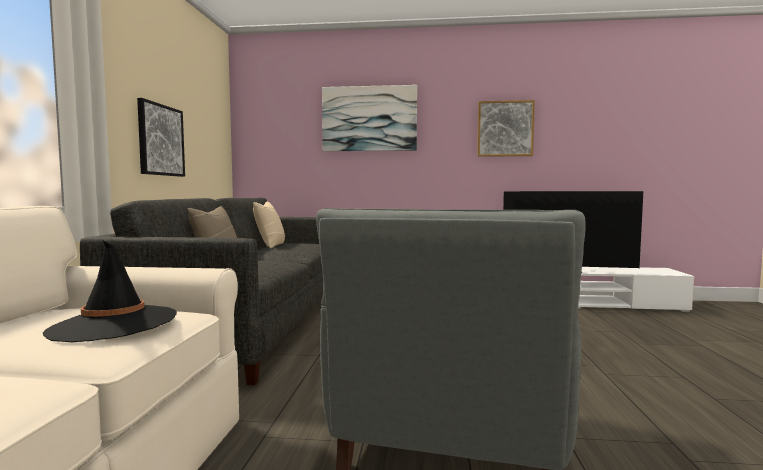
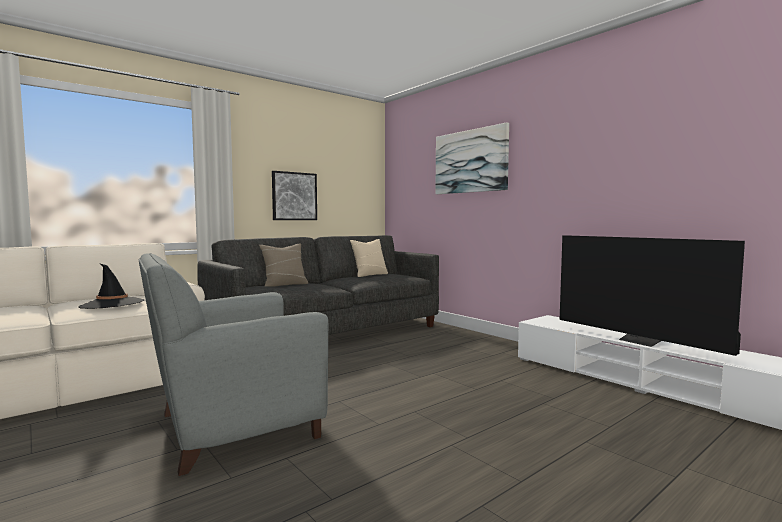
camera: 45 degrees right, 0 degrees up
picture [477,100,535,157] -> none

